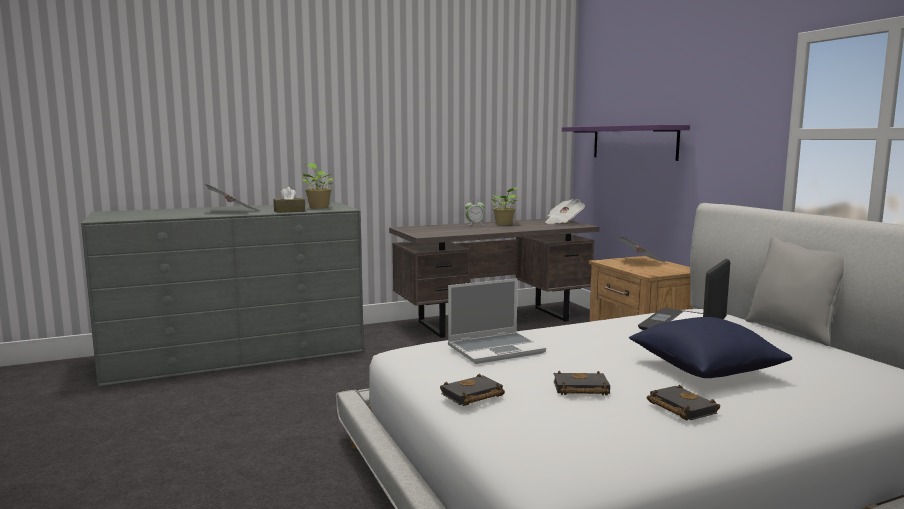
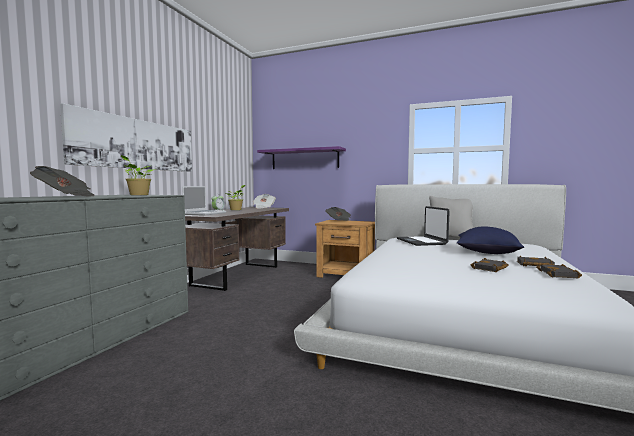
camera: 45 degrees left, 5 degrees down
brown tissue box [274,187,305,213] -> none
black book [440,374,505,406] -> black book moved to [536,263,582,279]
laptop [448,278,546,364] -> laptop moved to [182,186,226,216]
none -> picture [60,103,192,172]

